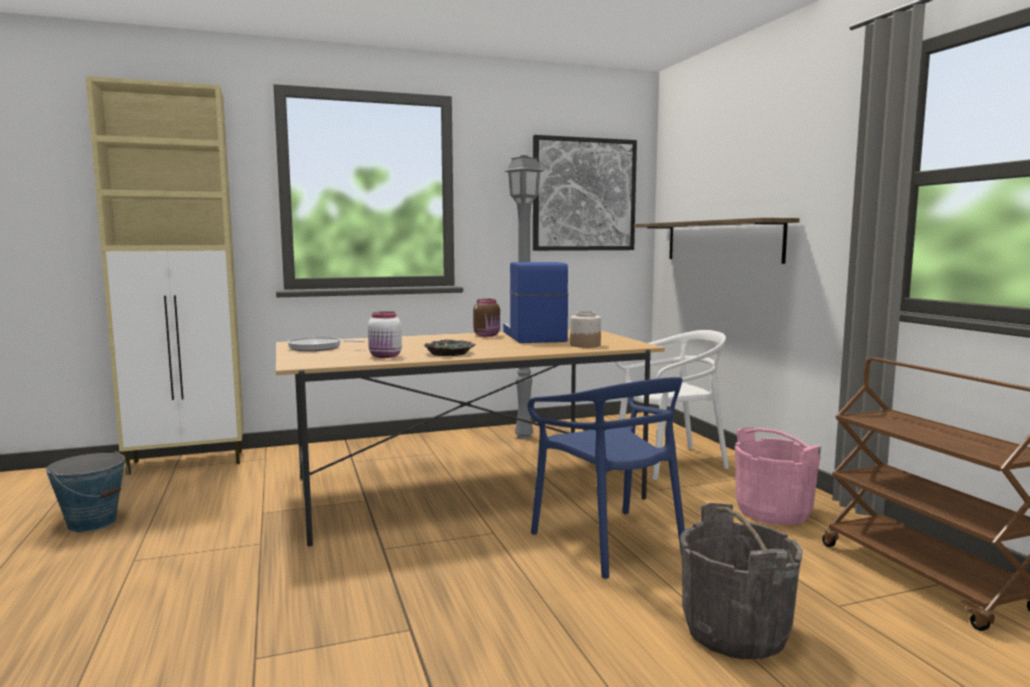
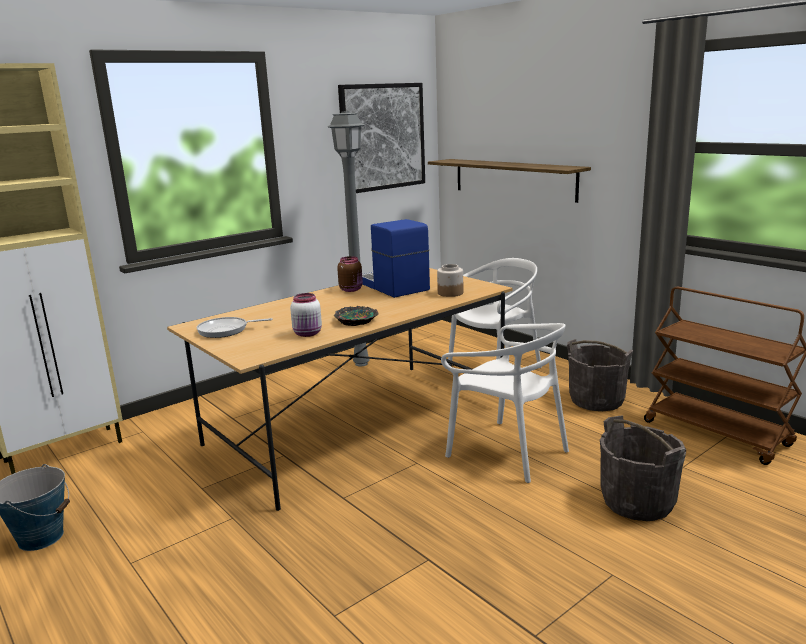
camera: 20 degrees left, 10 degrees up
blue chair [527,377,685,579] -> white chair [441,323,569,483]
pink bucket [735,427,821,525] -> grey bucket [567,339,633,411]

